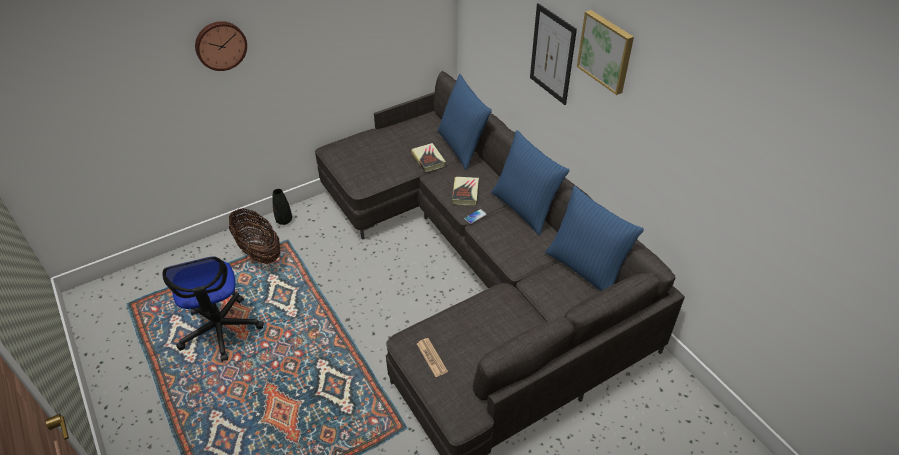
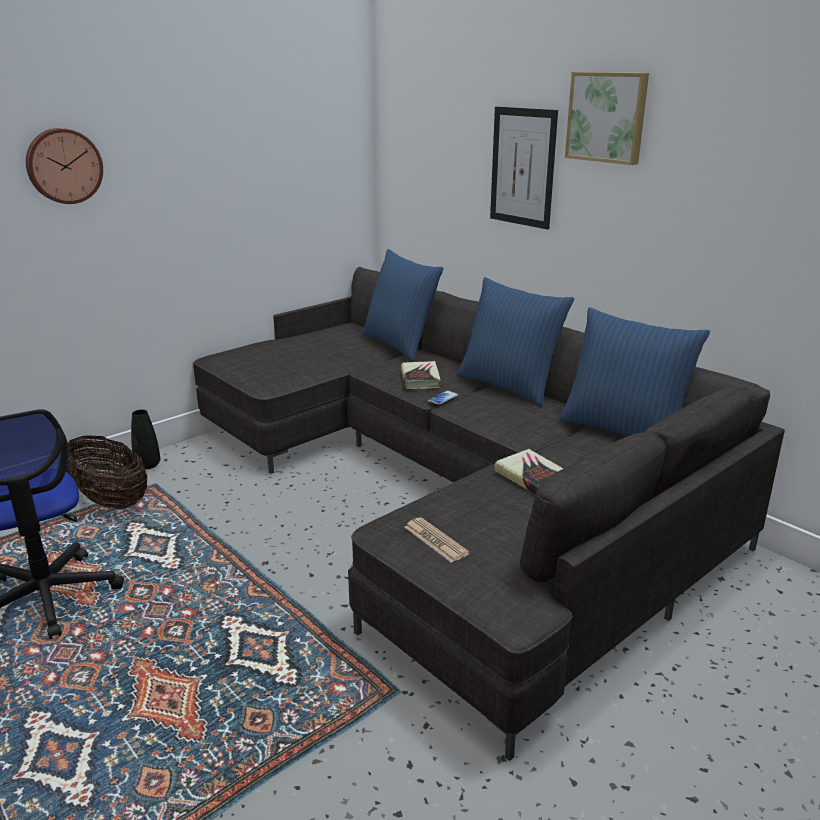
camera: 10 degrees left, 20 degrees down
book [411,143,446,172] -> book moved to [494,449,563,495]

